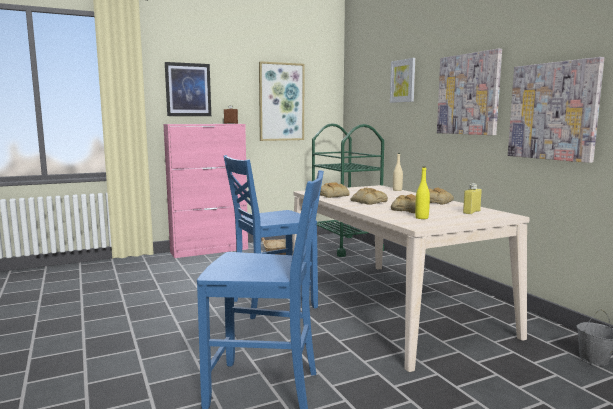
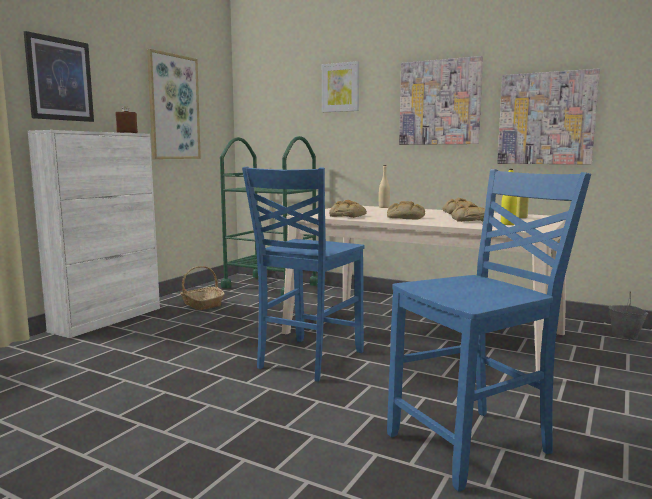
camera: 35 degrees left, 0 degrees up
pink cabinet [163,124,248,258] -> white cabinet [28,130,160,338]

